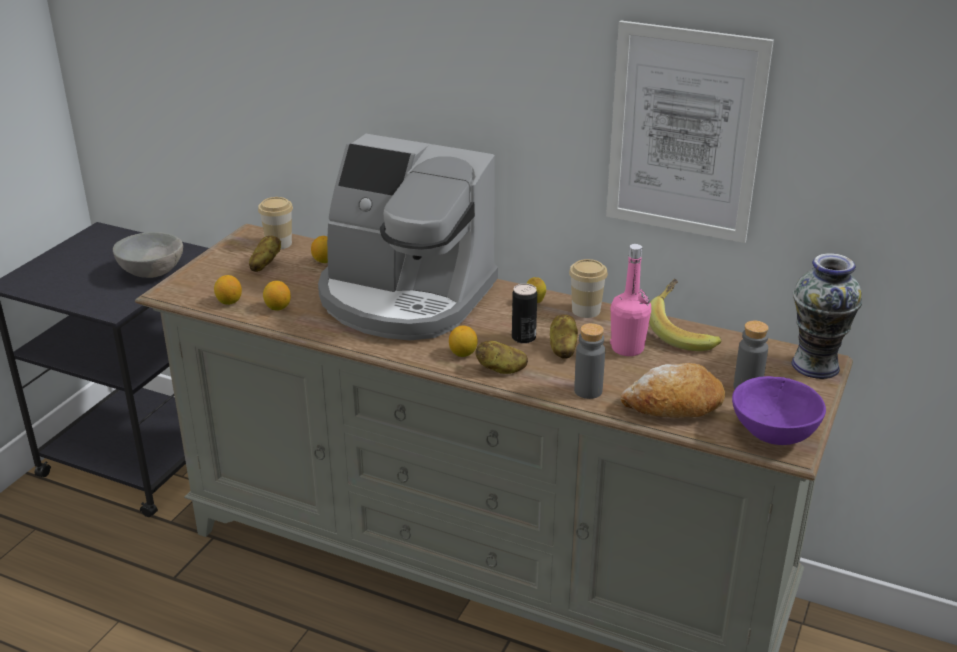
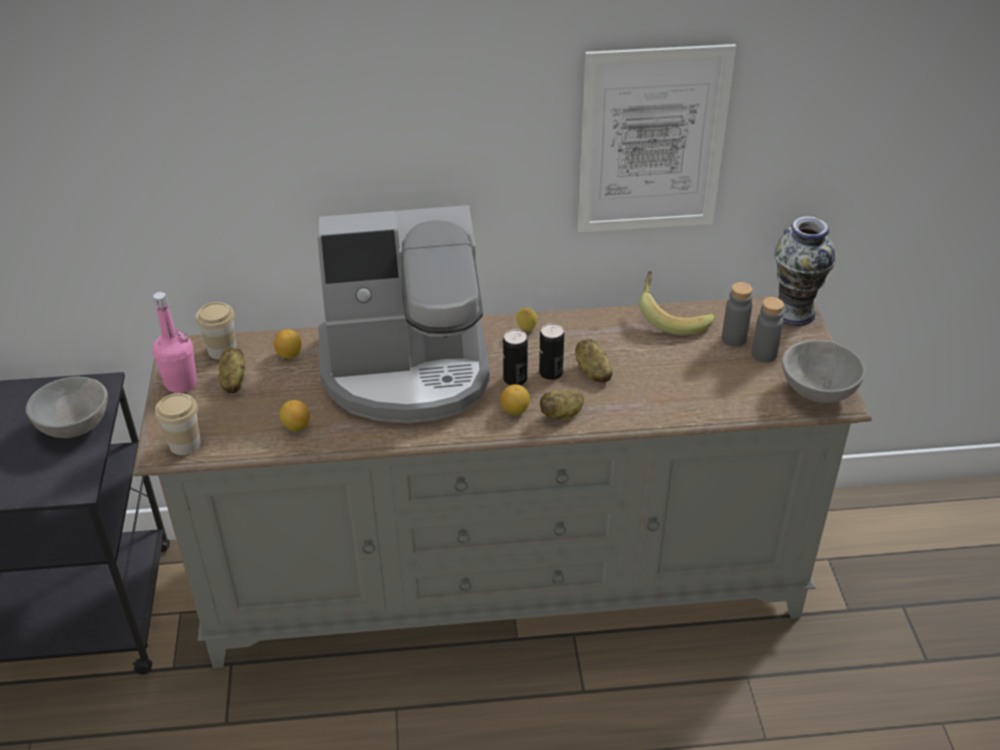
camera: 30 degrees left, 10 degrees up
lemon [214,275,242,305] -> none
cup [569,259,608,318] -> cup moved to [155,393,201,455]
grey bottle [574,323,605,399] -> grey bottle moved to [722,282,753,347]
pink bottle [610,244,651,356] -> pink bottle moved to [153,292,197,393]
bread [620,363,725,418] -> none
purple bowl [732,376,826,445] -> grey bowl [782,340,866,403]
none -> can [503,329,528,385]

